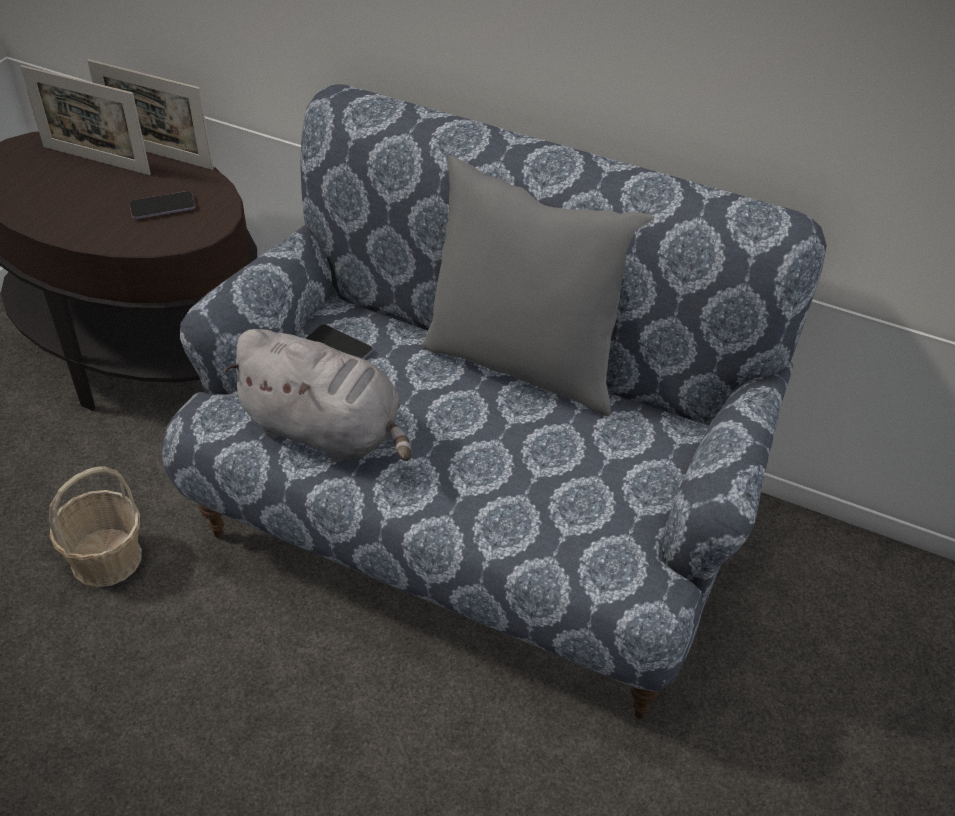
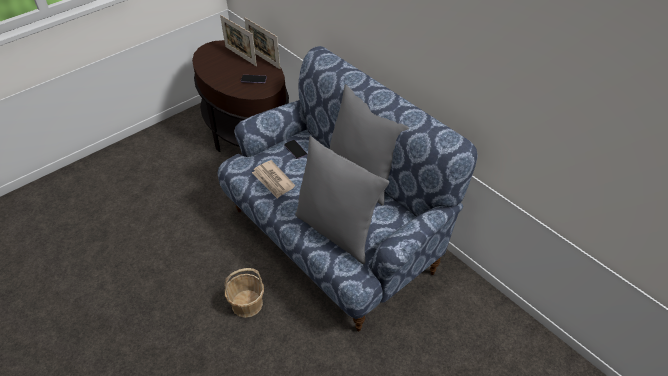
camera: 25 degrees right, 0 degrees up
basket [49,466,142,587] -> basket moved to [224,268,264,318]
grey plush toy [223,329,411,462] -> newspaper [252,160,295,199]
none -> grey pillow [295,136,389,264]

